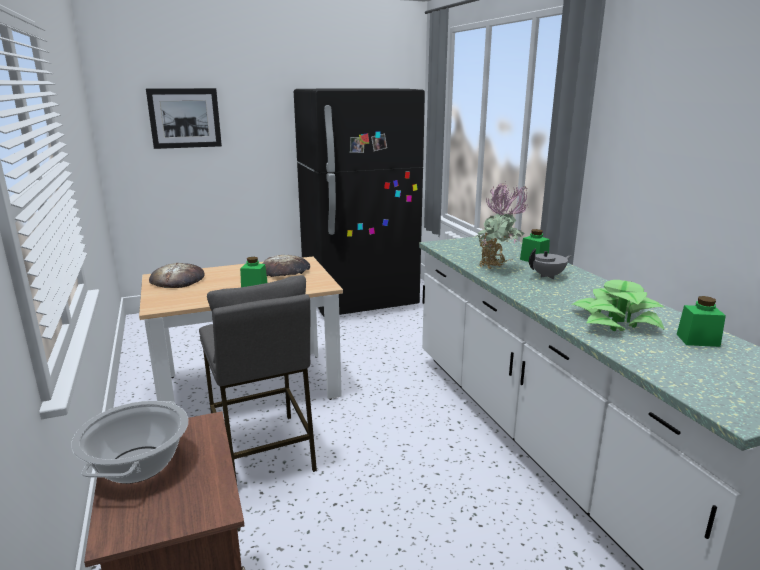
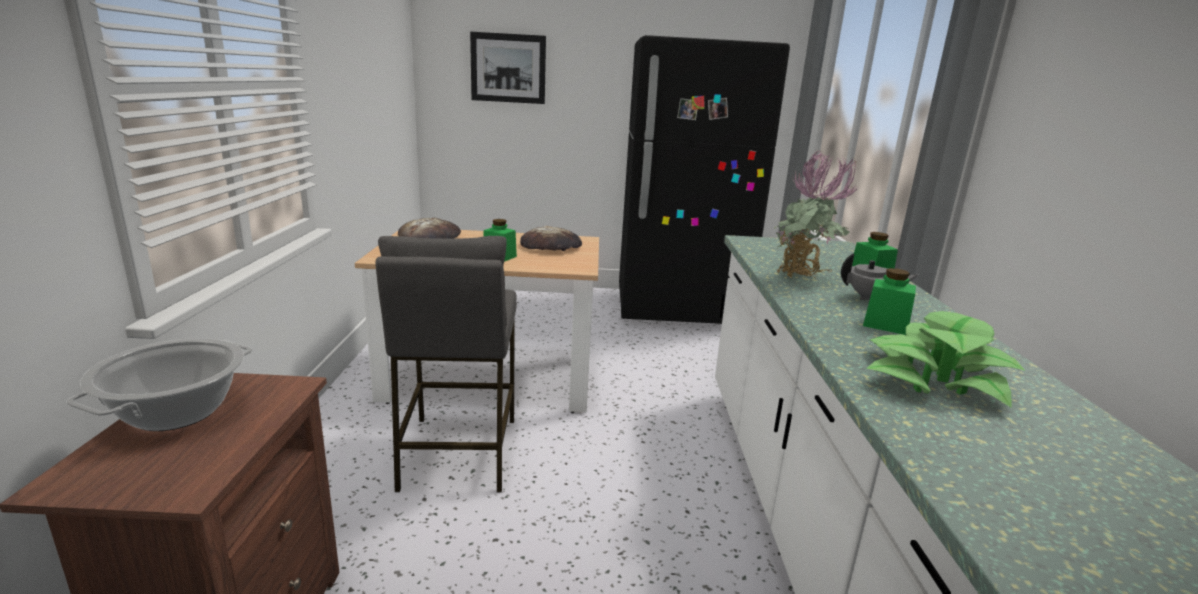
camera: 20 degrees right, 0 degrees up
green jar [677,296,726,347] -> green jar moved to [863,268,916,335]

